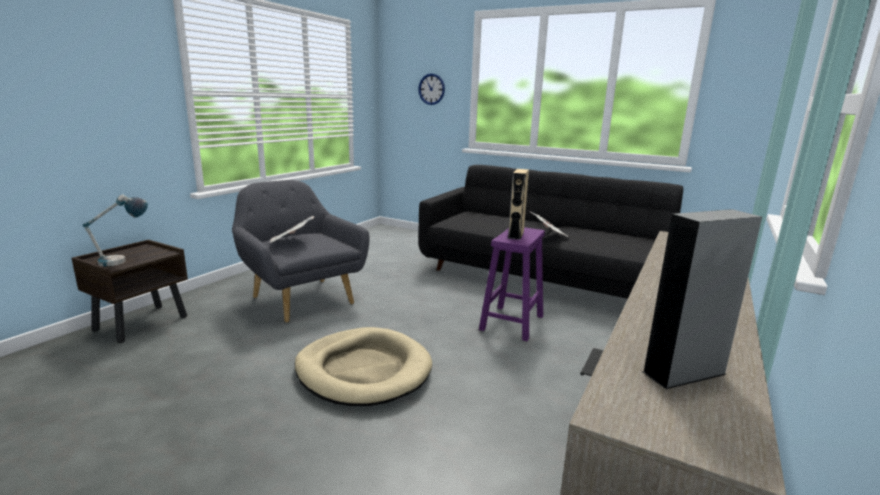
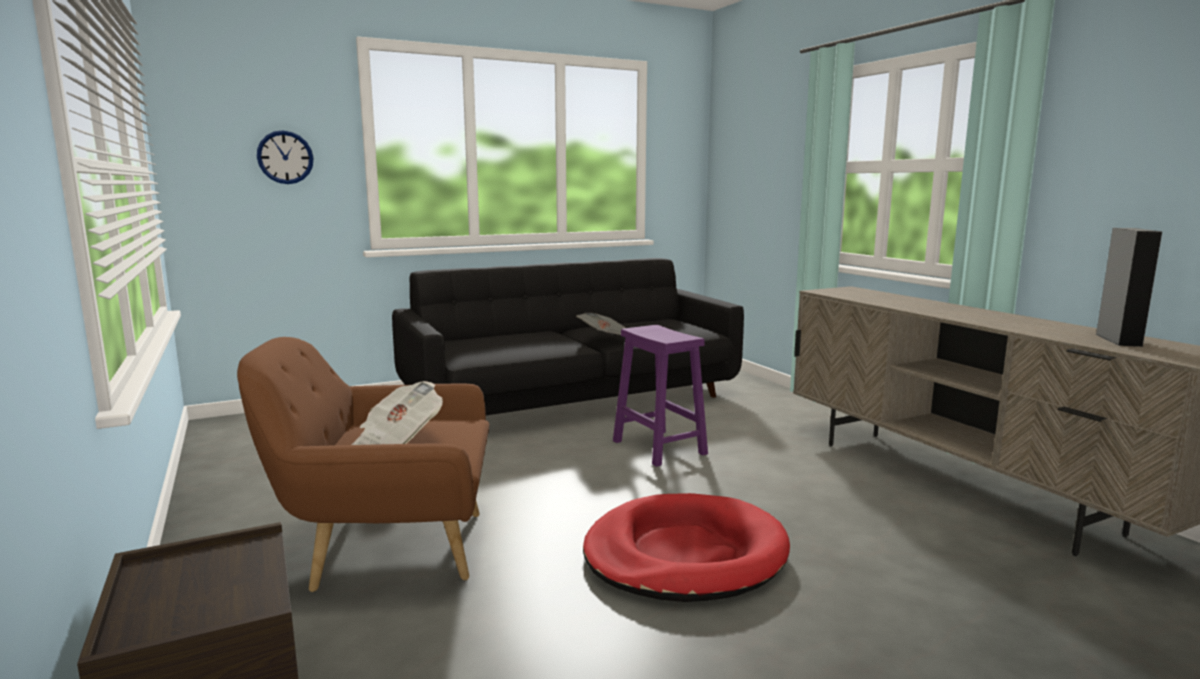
camera: 55 degrees left, 5 degrees down
table lamp [83,194,148,266] -> none
grey armchair [232,180,369,322] -> brown armchair [237,337,489,592]
beige dog bed [295,327,432,406] -> red dog bed [583,493,790,602]
beige speaker [508,169,529,240] -> none

